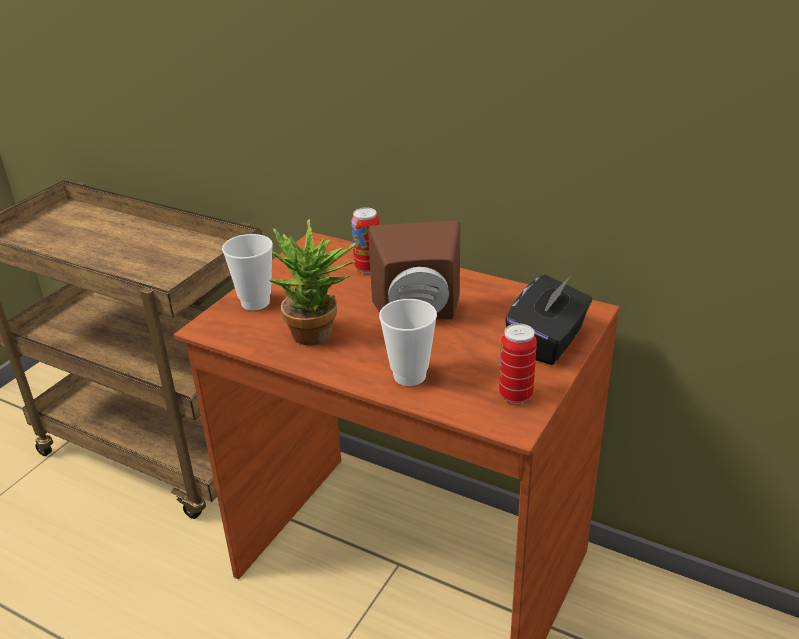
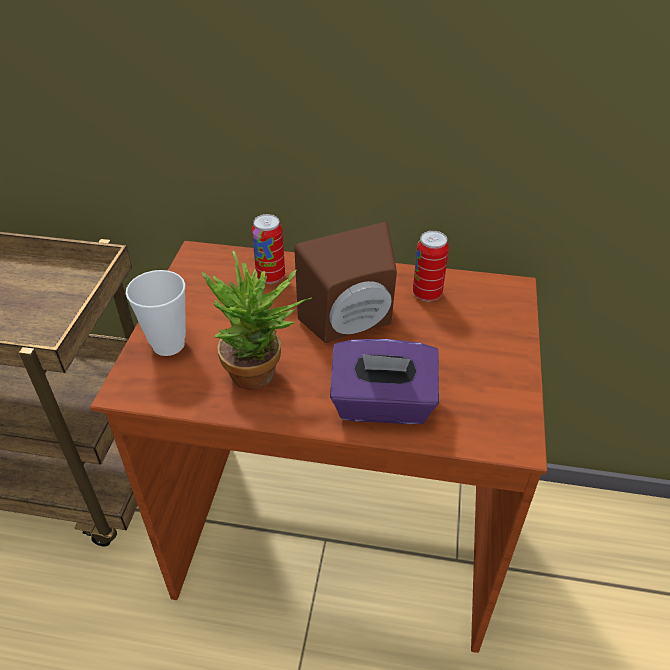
camera: 20 degrees left, 10 degrees up
cup [379,299,437,386] -> purple tissue box [330,339,439,424]
can [499,323,537,404] -> can moved to [413,231,449,302]
black tissue box [505,275,592,365] -> none

